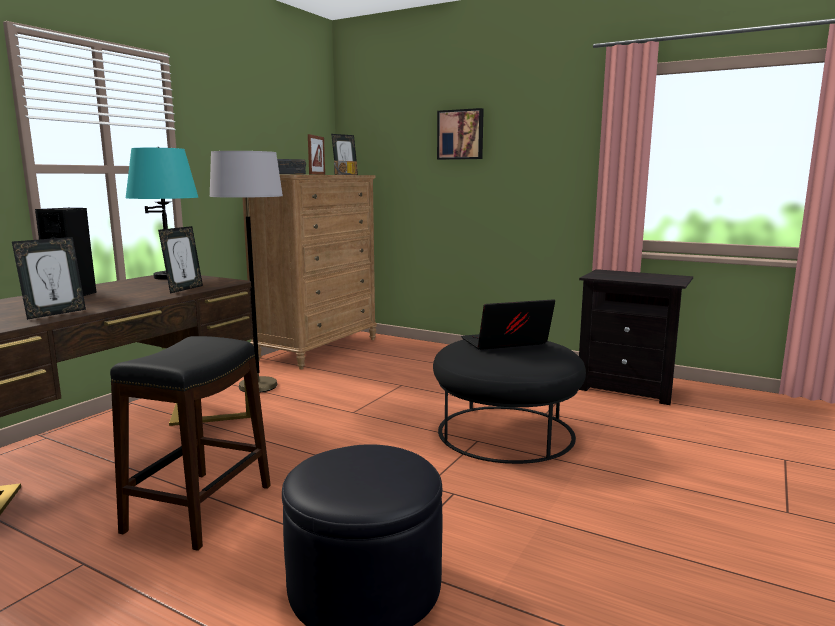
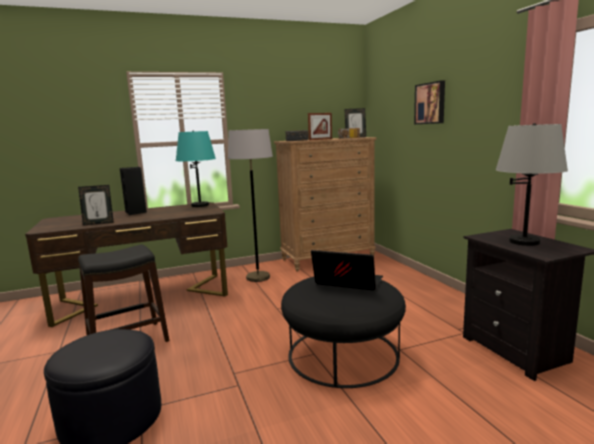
camera: 40 degrees right, 0 degrees up
picture frame [158,226,203,294] -> none
none -> grey table lamp [496,123,568,246]

